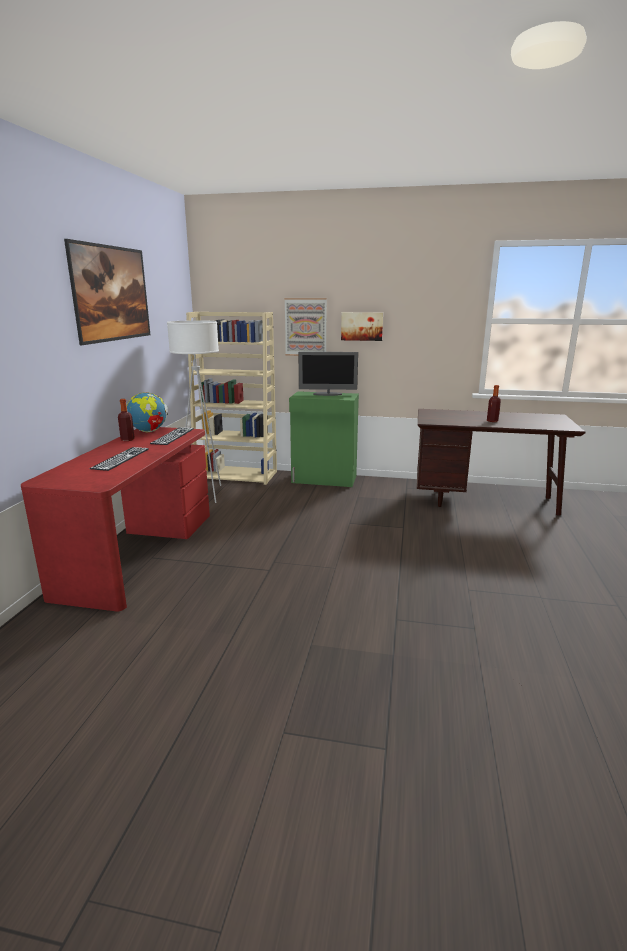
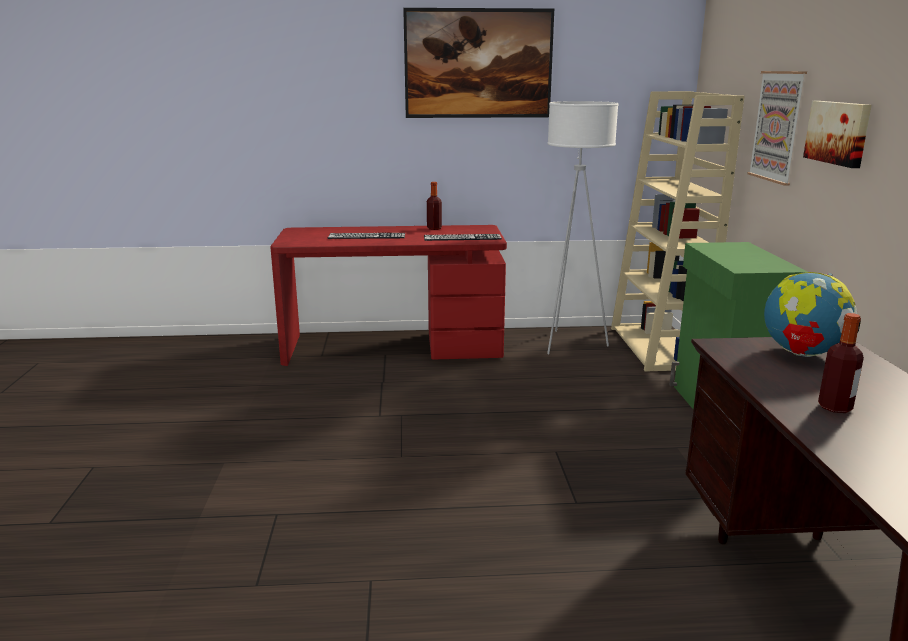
camera: 75 degrees right, 0 degrees up
globe [127,392,168,432] -> globe moved to [764,272,861,357]
monitor [299,352,358,396] -> none

